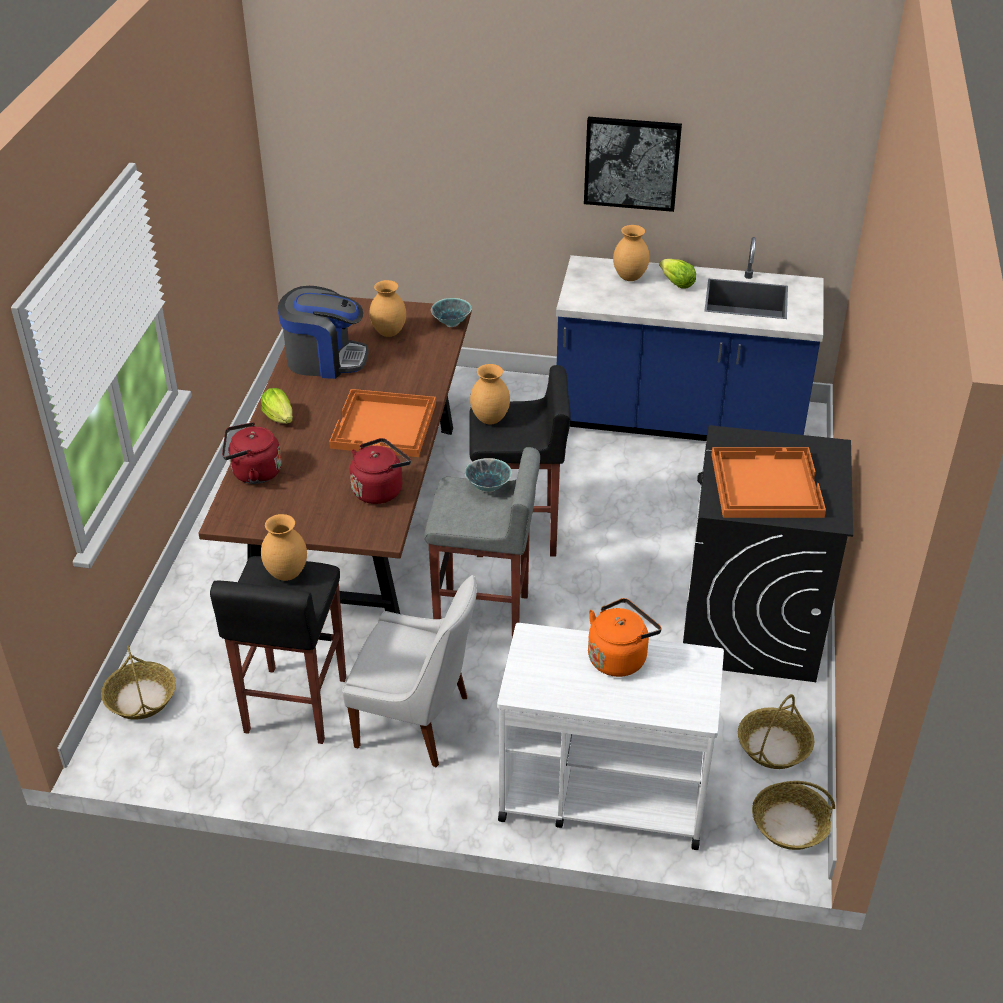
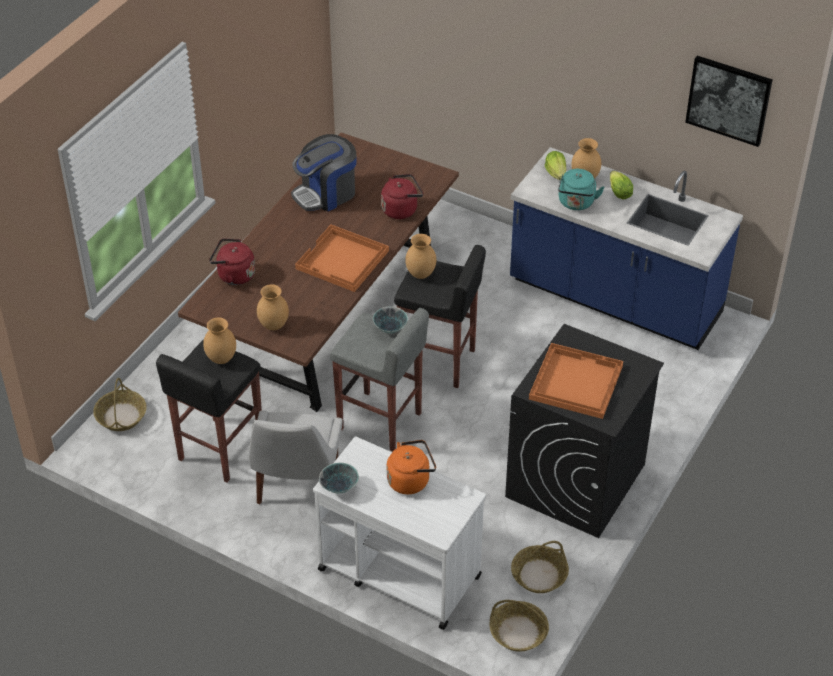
camera: 20 degrees right, 5 degrees up
lettuce [261,388,293,424] -> lettuce moved to [545,151,566,180]
coffee machine [278,286,369,379] -> coffee machine turned 120 degrees clockwise [291,134,356,212]
white chair [342,575,477,767] -> white chair turned 60 degrees clockwise [249,411,342,504]
red kettle [350,438,411,504] -> red kettle moved to [381,174,423,219]
brown vase [369,280,406,337] -> brown vase moved to [257,284,289,330]
bowl [431,298,472,327] -> bowl moved to [319,463,359,494]
picture [584,117,682,212] -> picture moved to [685,56,773,147]
none -> turquoise kettle [558,169,605,210]

